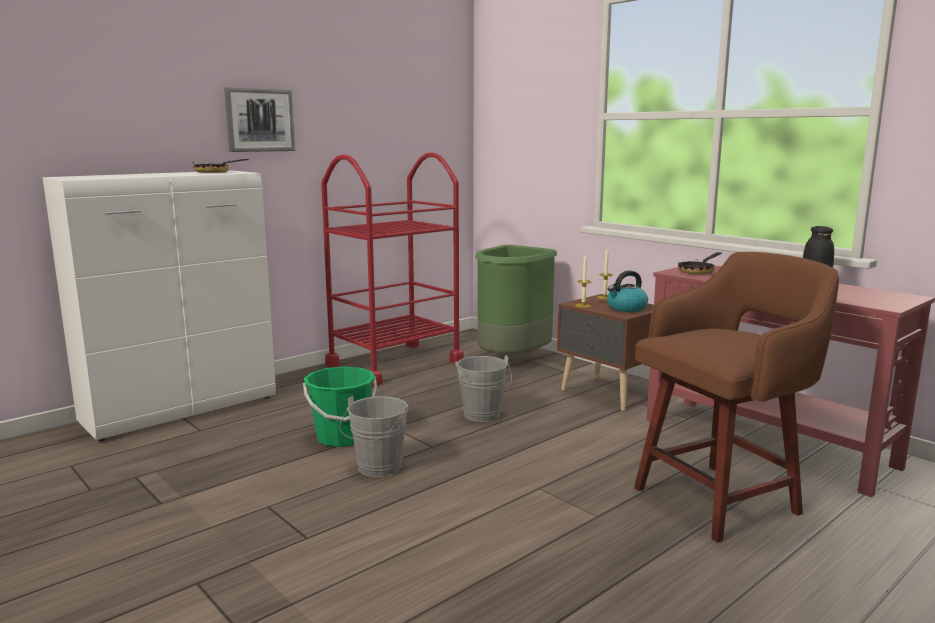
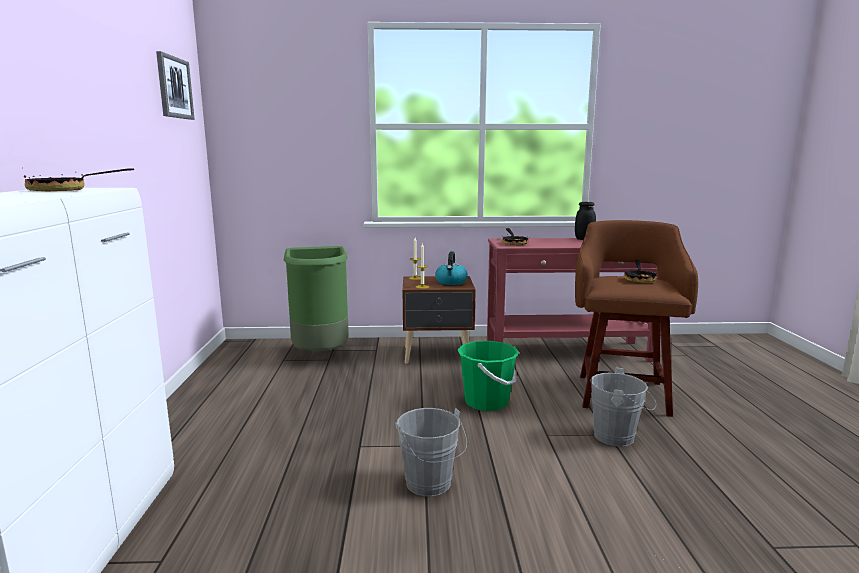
camera: 50 degrees left, 0 degrees up
picture [224,87,295,152] -> picture moved to [156,51,195,120]
green bucket [303,367,377,447] -> green bucket moved to [457,341,519,411]
red cart [321,152,464,386] -> none
grey bucket [455,355,512,422] -> grey bucket moved to [590,368,656,447]
none -> frying pan [624,260,657,283]

